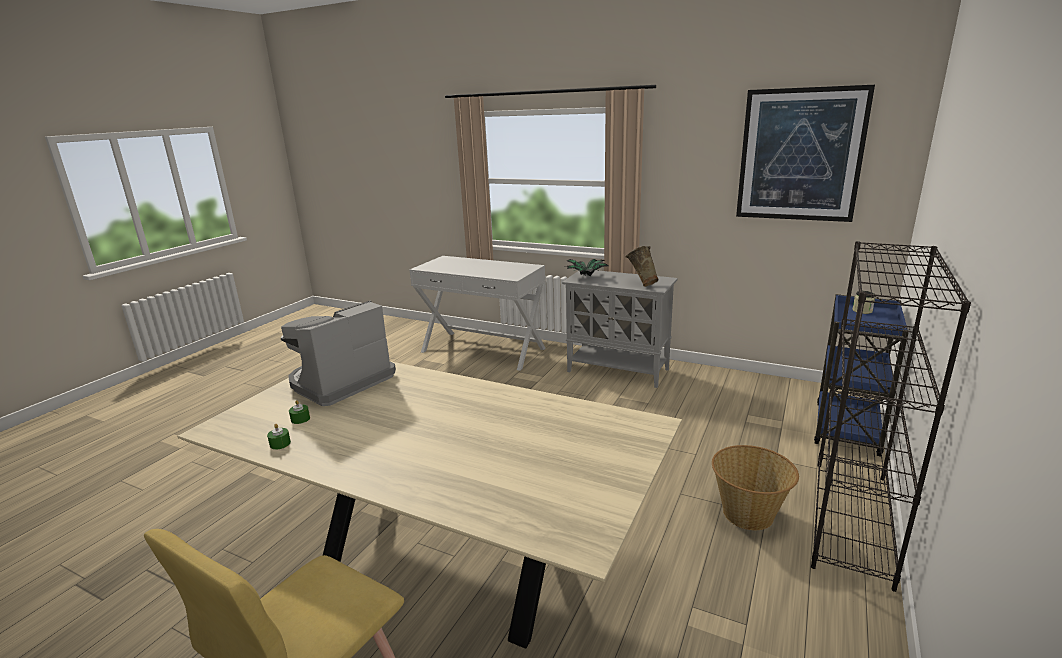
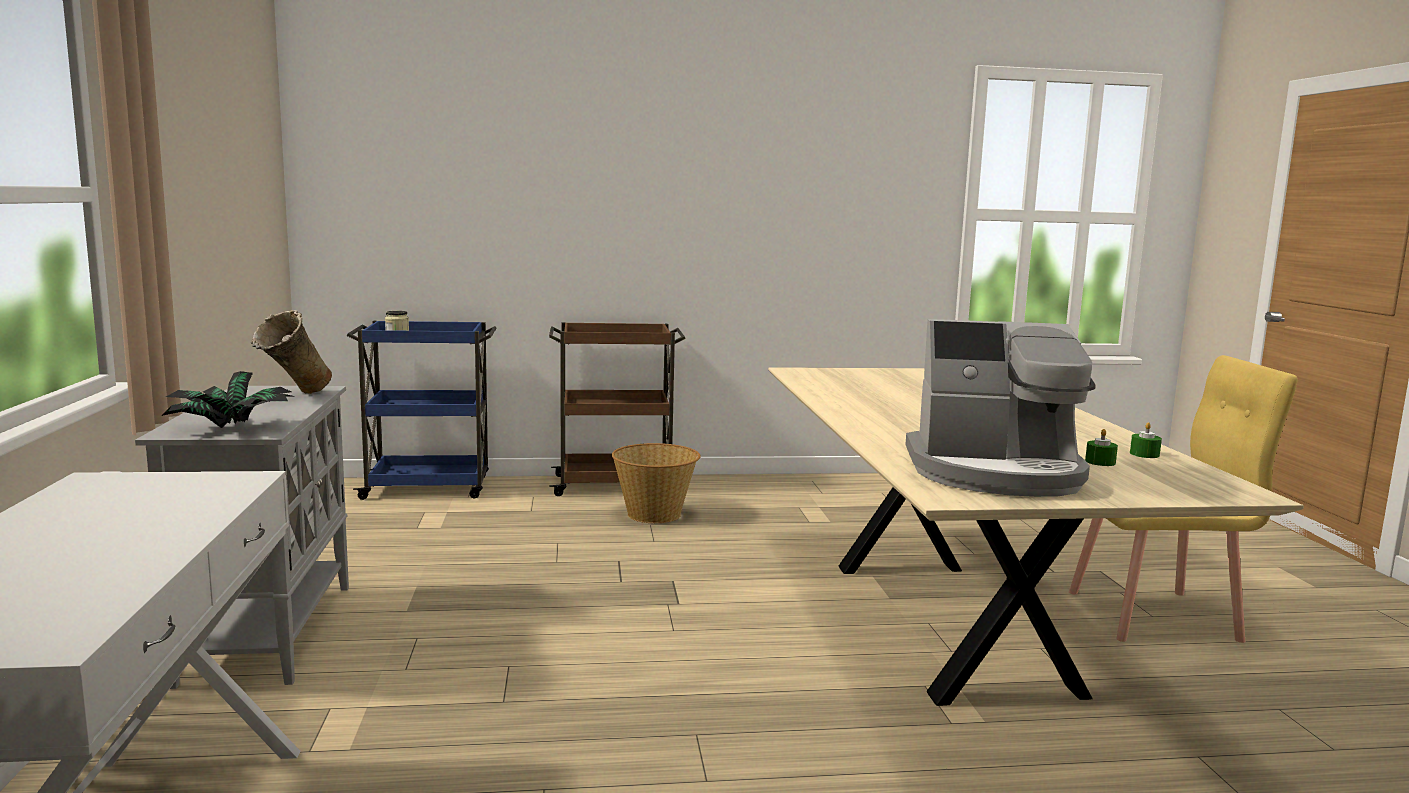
camera: 125 degrees left, 10 degrees down
picture [736,85,875,222] -> none
black bookcase [811,241,971,592] -> brown cart [549,322,686,496]

